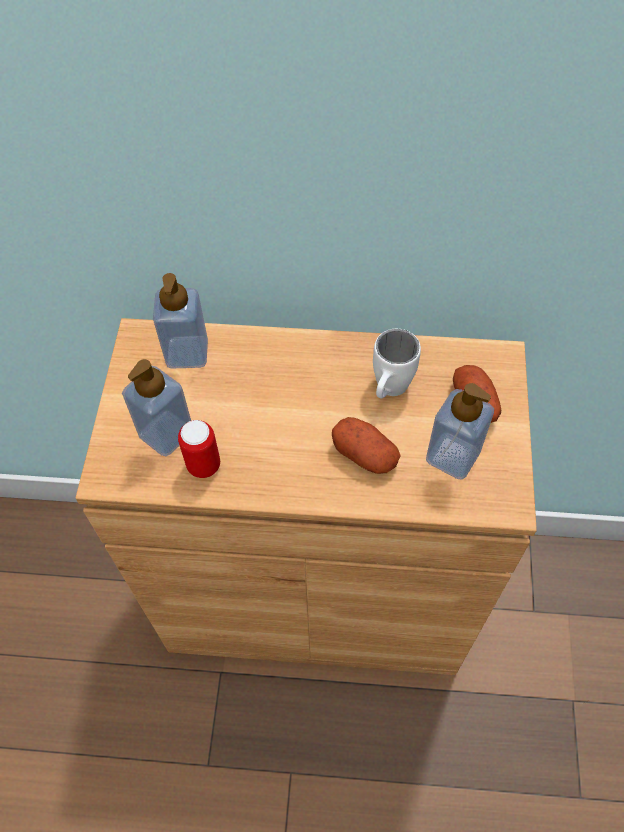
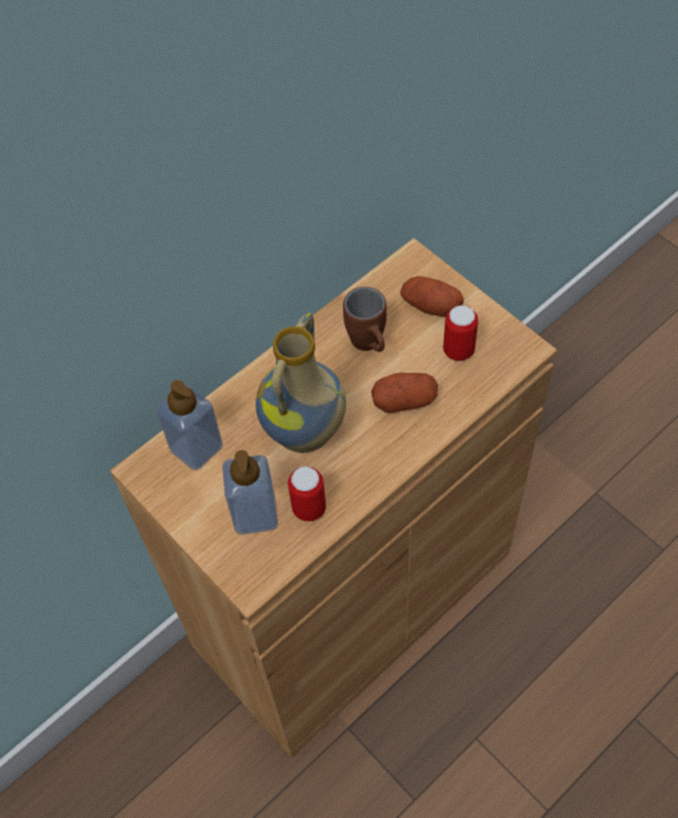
camera: 45 degrees left, 0 degrees up
white mug [373,329,421,398] -> brown mug [343,287,387,352]
soap dispenser [426,383,494,480] -> can [443,305,478,361]
none -> vase [256,313,346,453]

